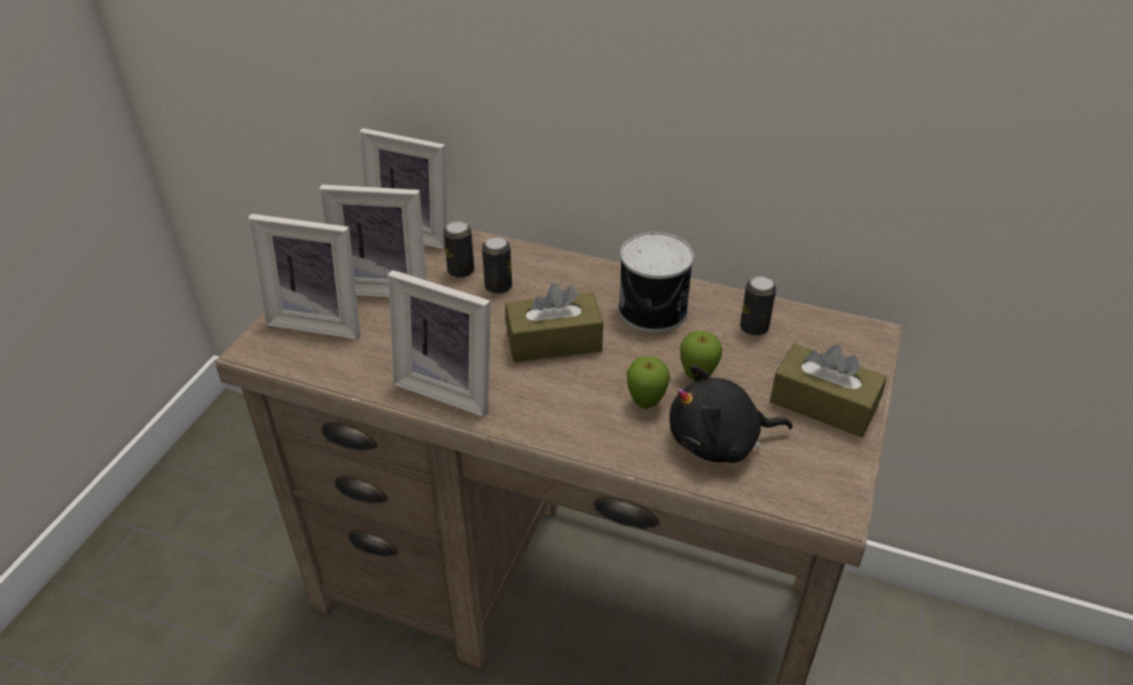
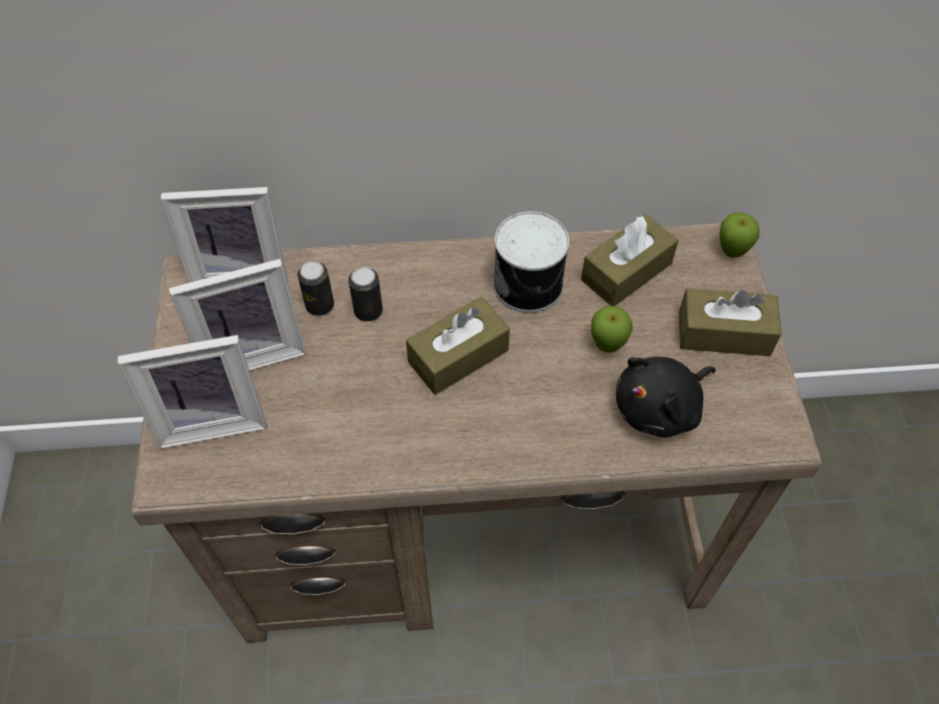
camera: 25 degrees left, 15 degrees up
picture frame [388,270,491,417] -> none
apple [627,357,670,409] -> apple moved to [719,212,760,258]
can [740,276,776,336] -> brown tissue box [581,214,678,306]

